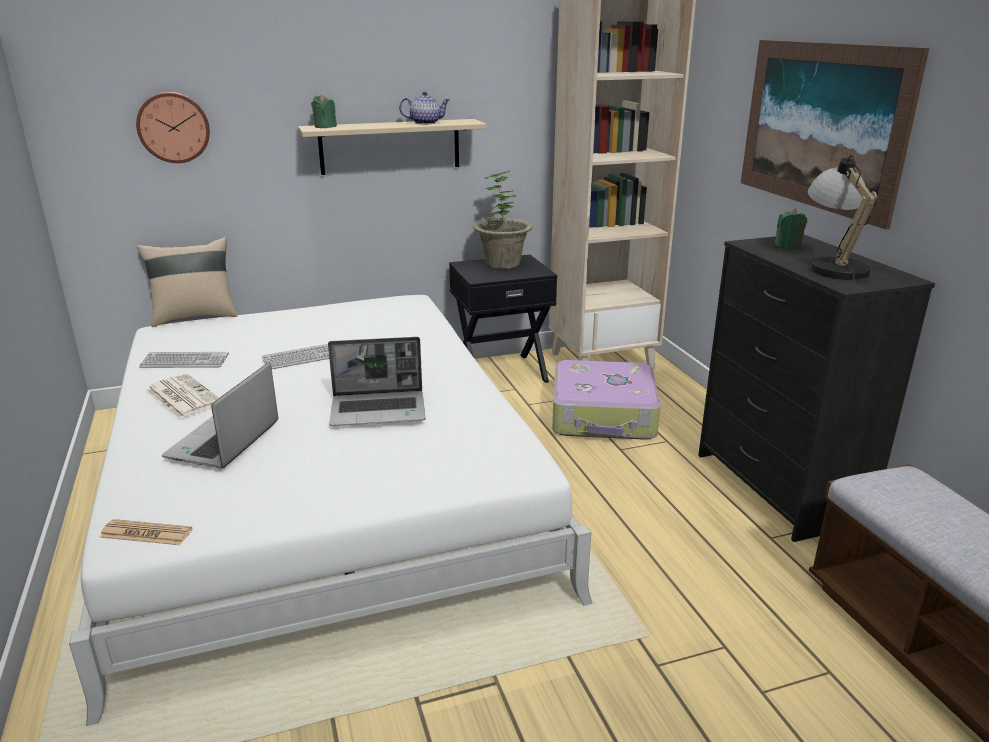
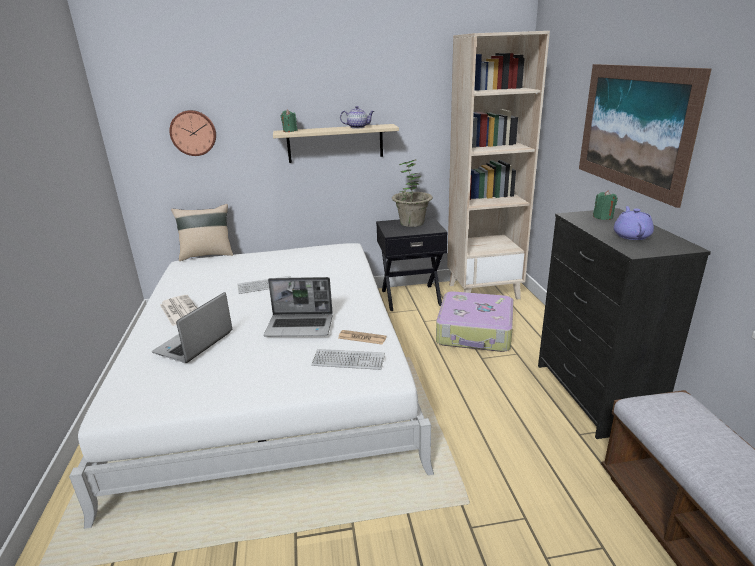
camera: 10 degrees right, 0 degrees up
newspaper [99,519,192,545] -> newspaper moved to [338,330,387,345]
keyboard [139,352,229,368] -> keyboard moved to [311,349,385,370]
table lamp [808,155,877,287] -> purple teapot [614,206,654,240]

